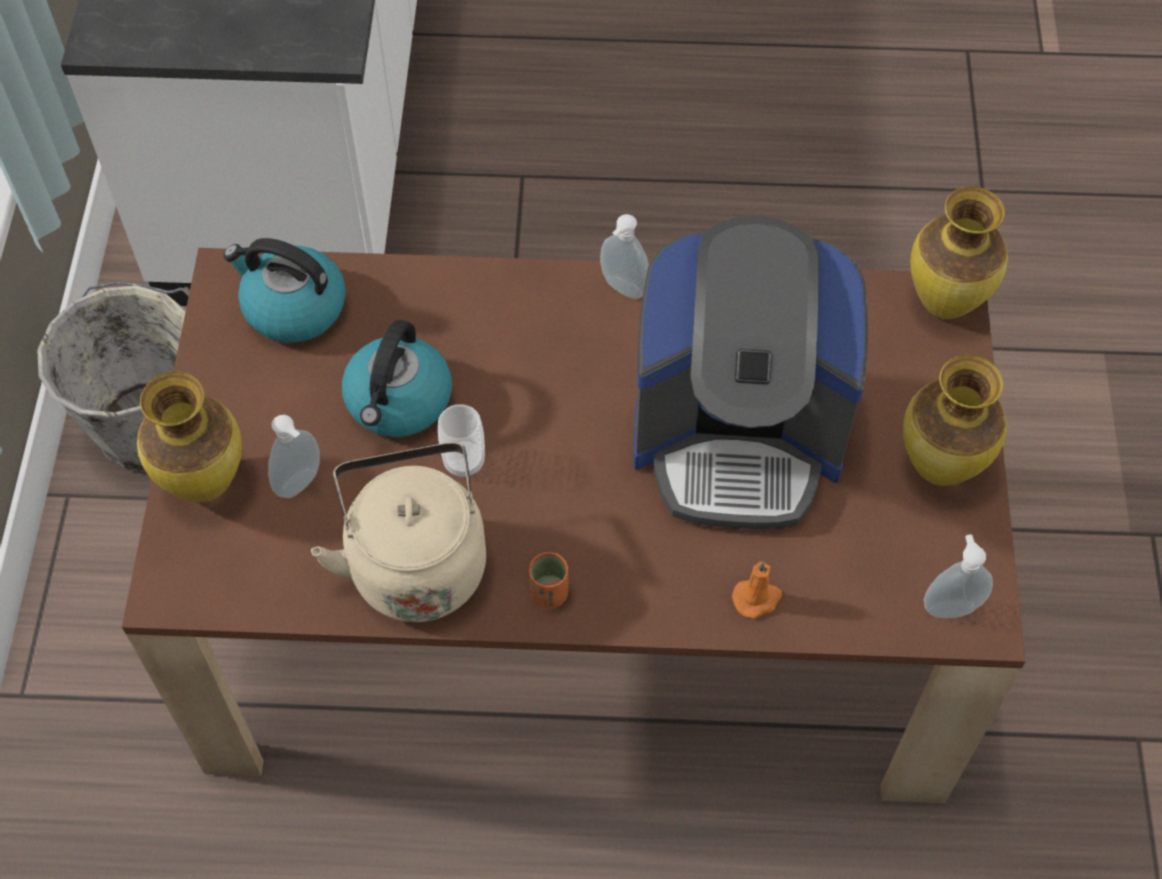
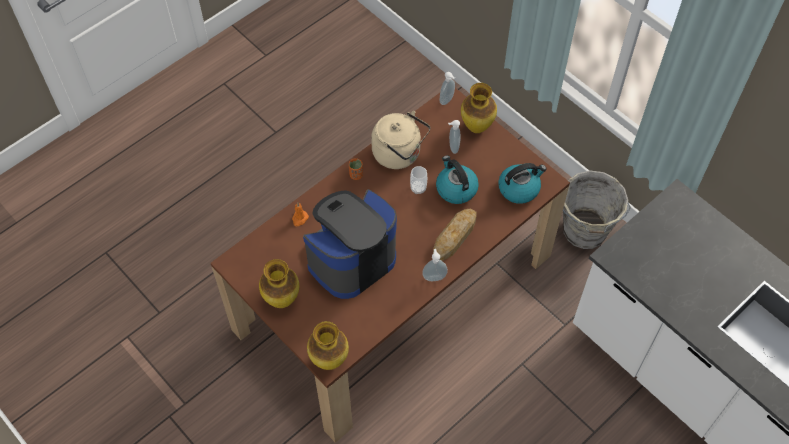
camera: 135 degrees right, 0 degrees up
soap dispenser [924,534,993,618] -> soap dispenser moved to [440,72,455,105]
none -> bread [433,208,477,261]

